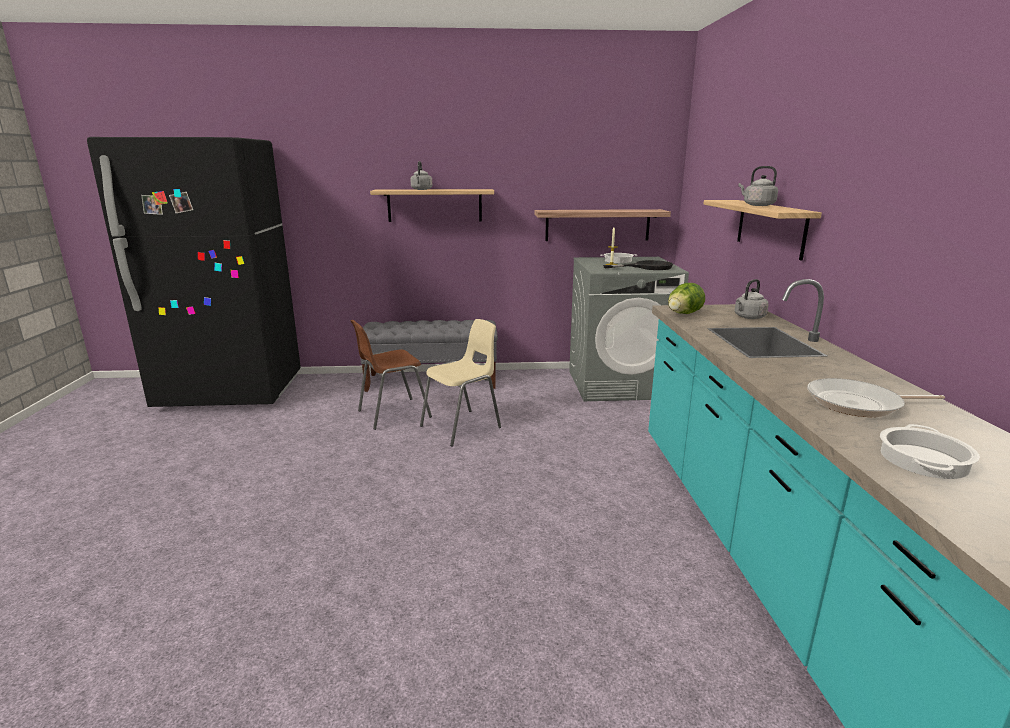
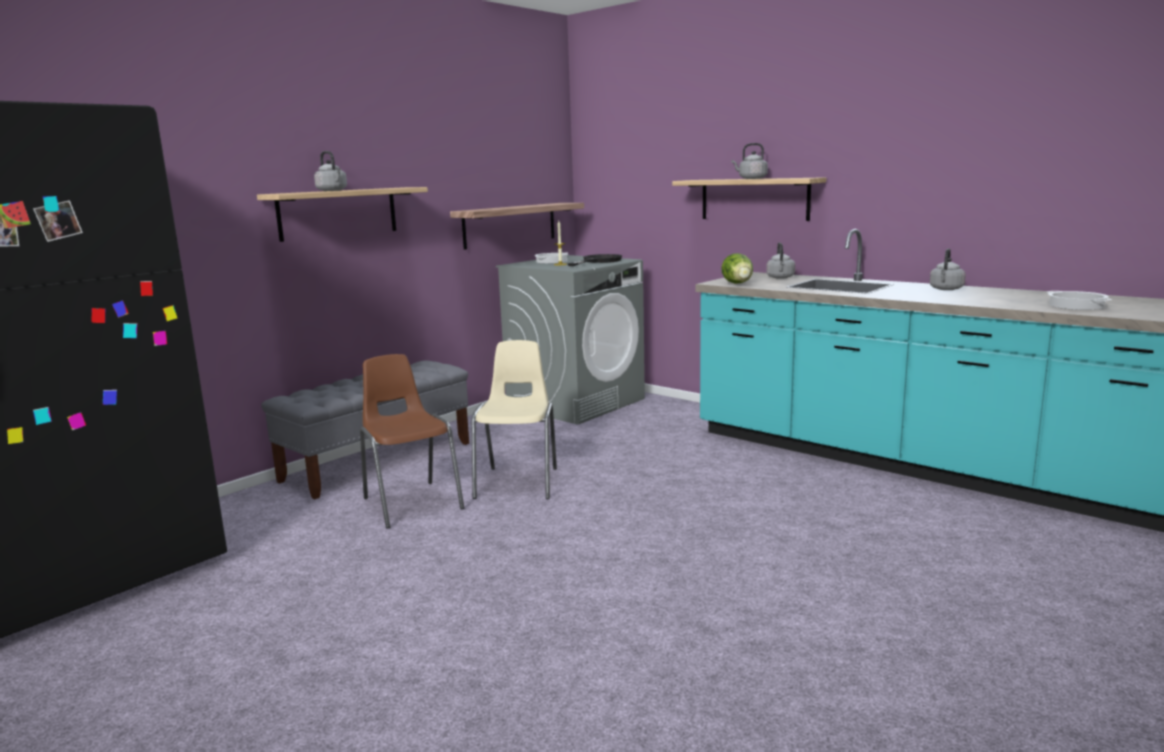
camera: 45 degrees left, 5 degrees down
brown chair [351,320,432,430] -> brown chair turned 135 degrees clockwise [360,354,464,529]
frying pan [807,378,945,417] -> none
none -> grey kettle [930,249,966,290]

